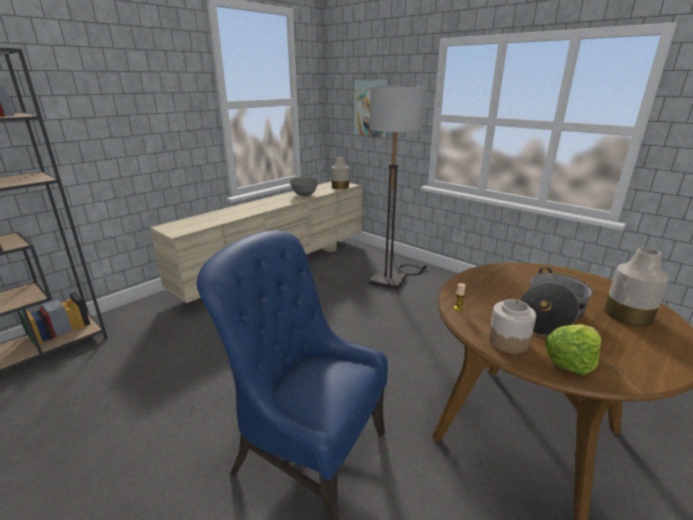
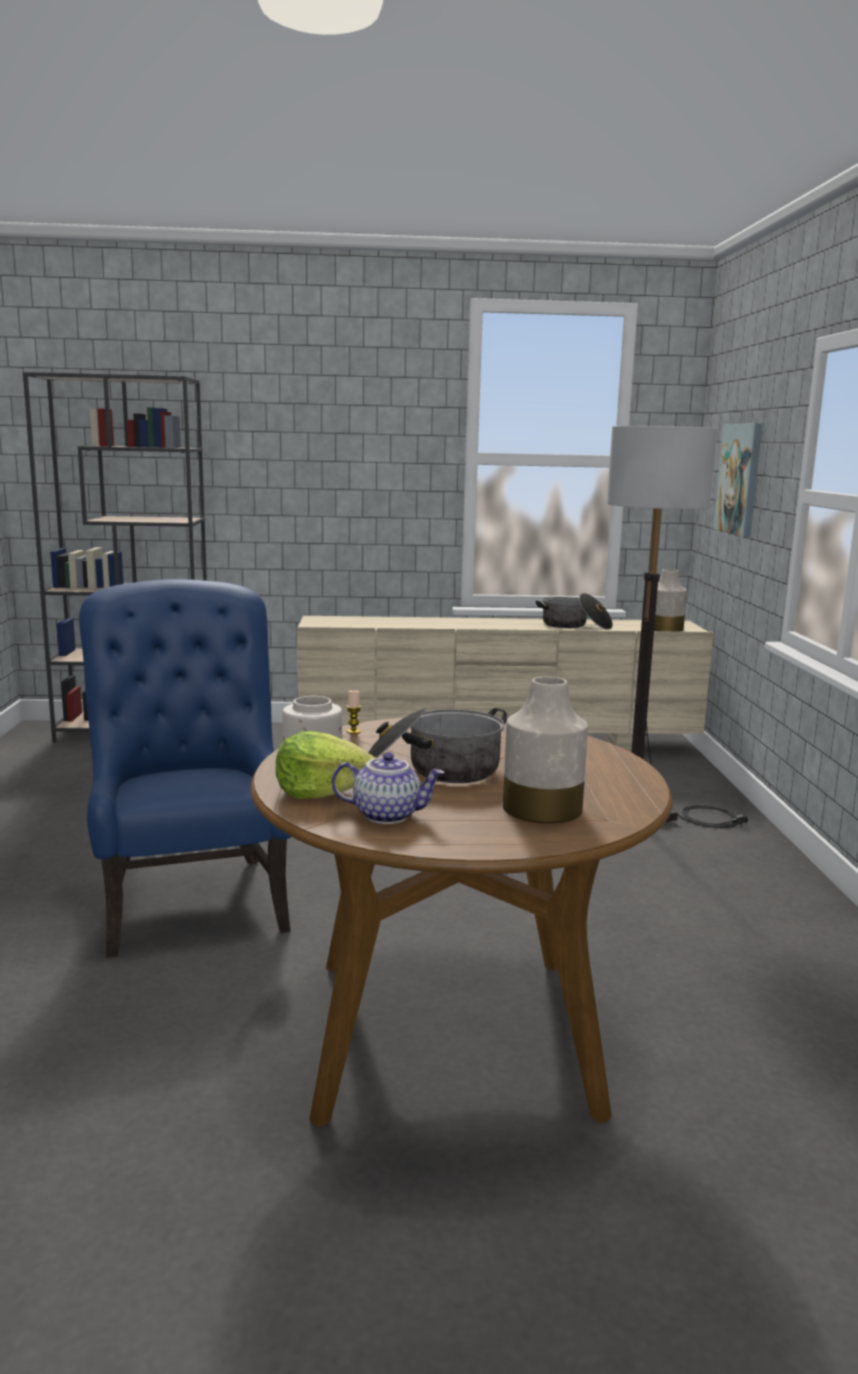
camera: 45 degrees right, 10 degrees down
grey bowl [289,177,319,196] -> cooking pot [536,593,613,630]
none -> teapot [331,752,445,824]

